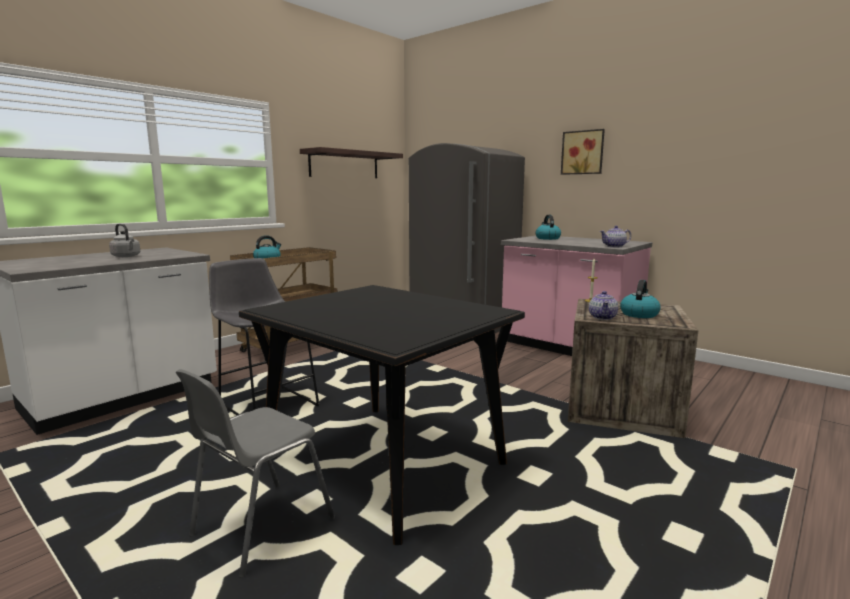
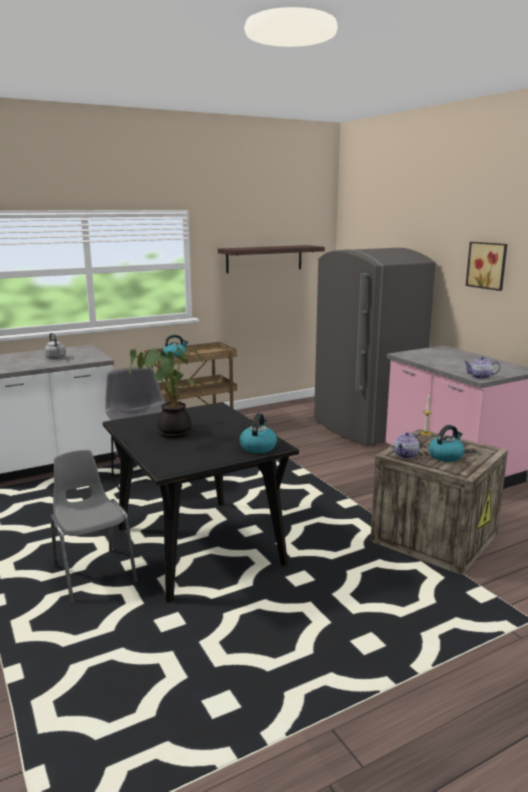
camera: 20 degrees right, 5 degrees up
grey chair [176,369,335,578] -> grey chair turned 90 degrees clockwise [50,450,137,603]
kettle [535,215,561,240] -> kettle moved to [239,413,277,453]
none -> potted plant [129,345,204,438]

